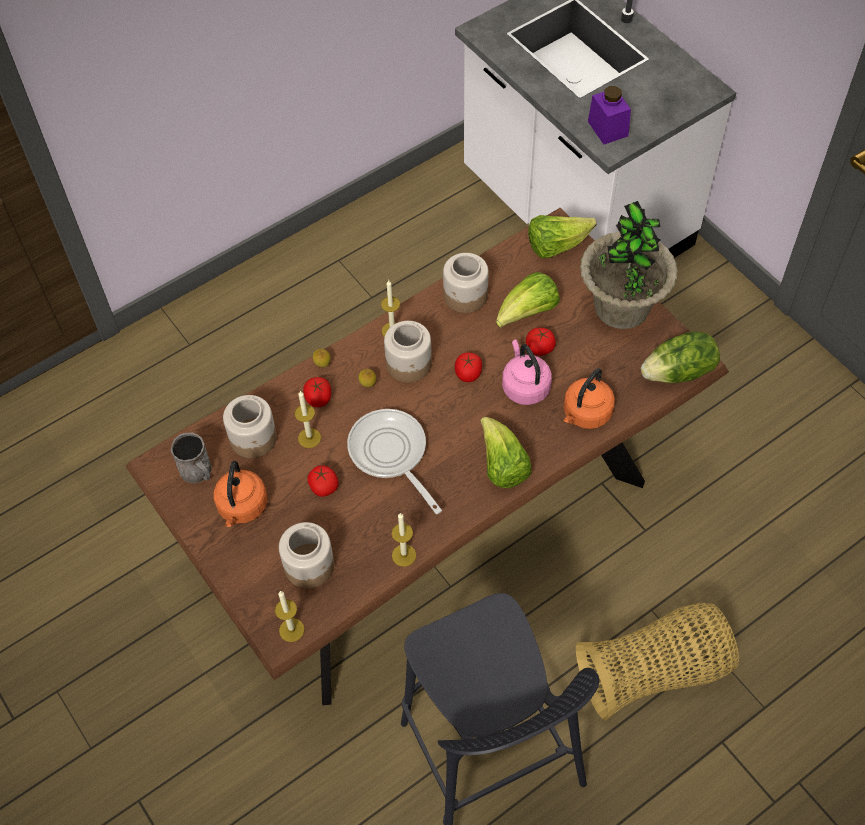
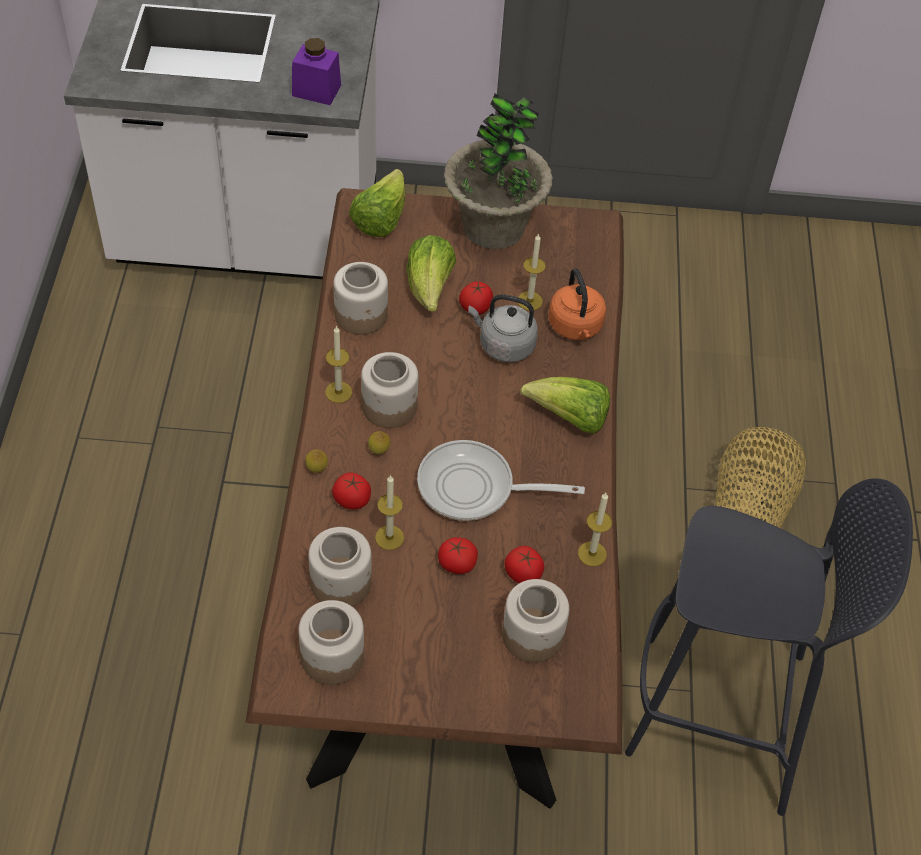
camera: 55 degrees left, 5 degrees down
grey mug [171,433,212,483] -> jar [298,600,364,685]
orange kettle [214,461,267,527] -> none
candle [275,591,304,642] -> candle moved to [518,233,546,311]
tomato [455,353,482,382] -> tomato moved to [504,546,544,583]
pink kettle [502,339,552,405] -> grey kettle [468,294,538,363]
lettuce [641,331,720,383] -> none

